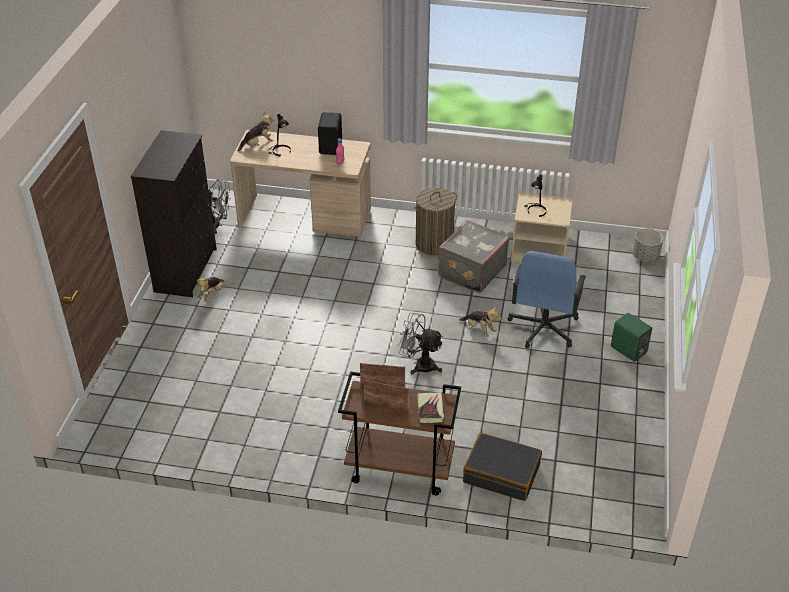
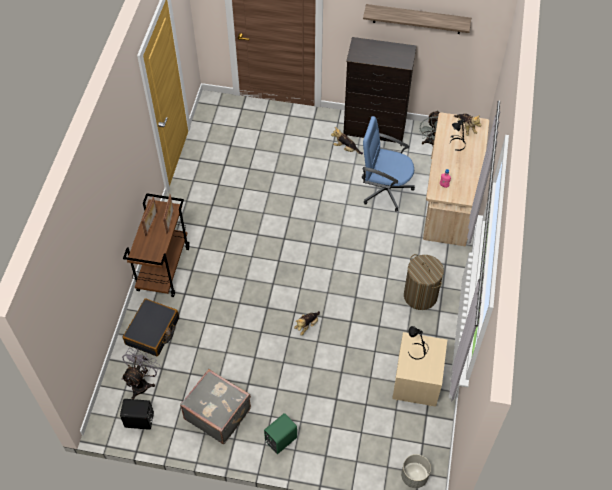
camera: 90 degrees right, 15 degrees up
black speaker [318,112,342,155] -> black speaker moved to [120,399,154,430]
grey fan [397,313,443,375] -> grey fan moved to [122,348,160,399]
book [417,392,444,423] -> none
grey suitcase [438,220,510,293] -> grey suitcase moved to [180,369,251,444]
blue office chair [508,251,586,348] -> blue office chair moved to [362,116,415,211]
none -> shelf [363,4,471,34]

